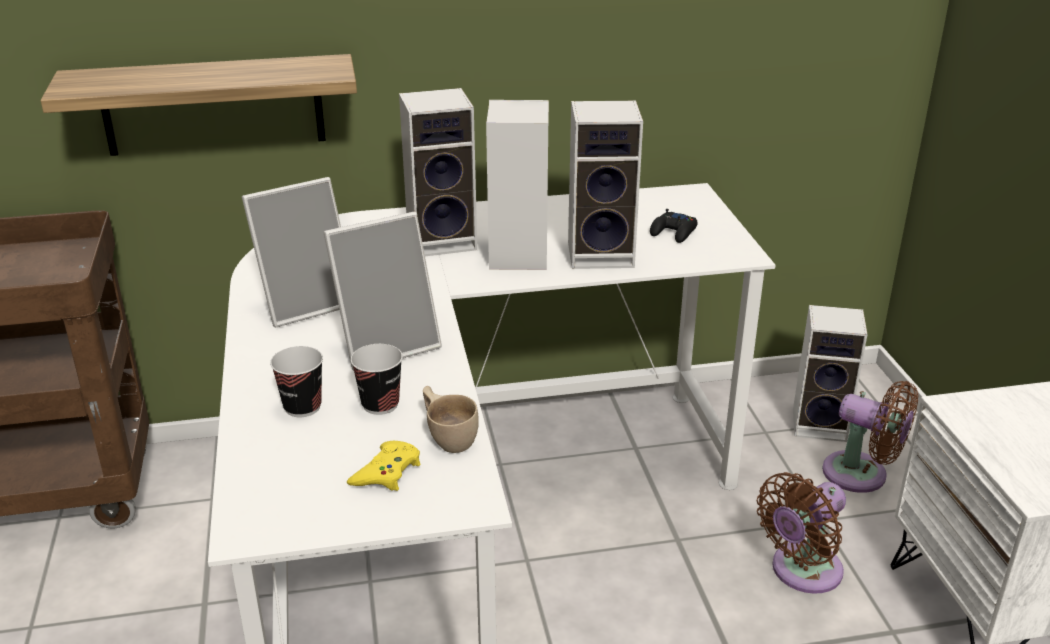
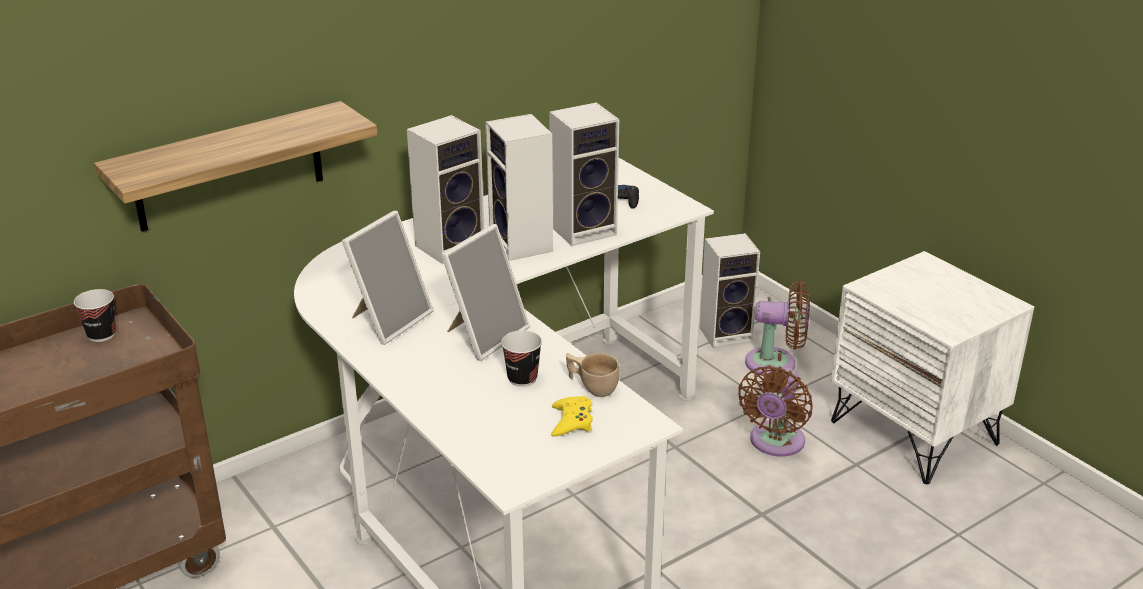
camera: 25 degrees left, 0 degrees up
cup [270,346,323,417] -> cup moved to [74,289,116,342]

